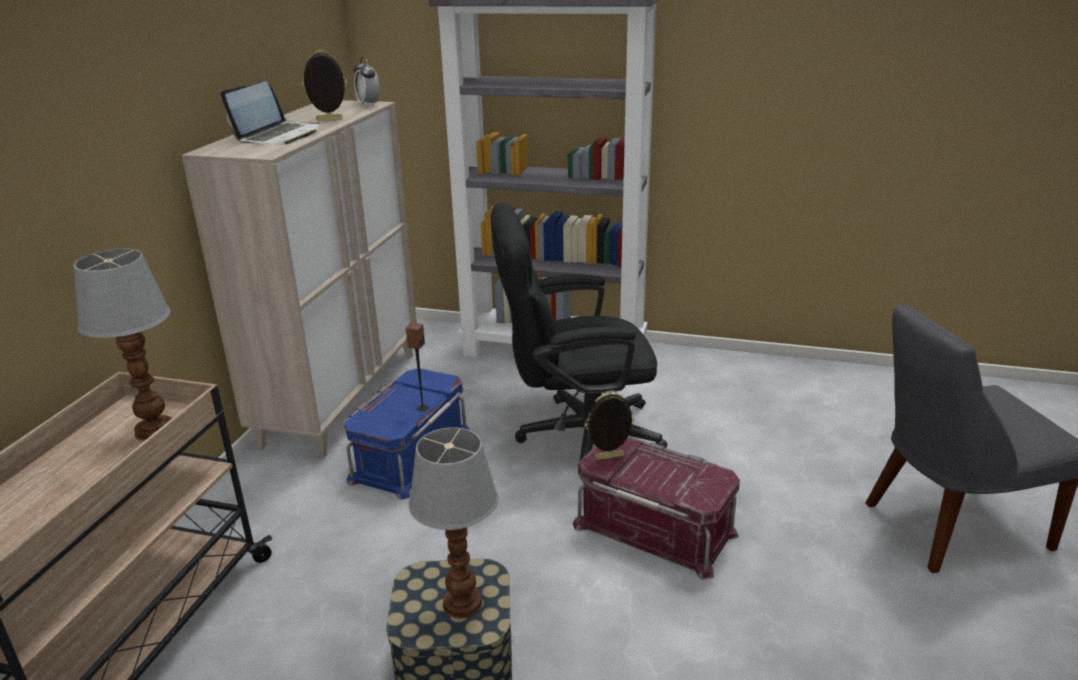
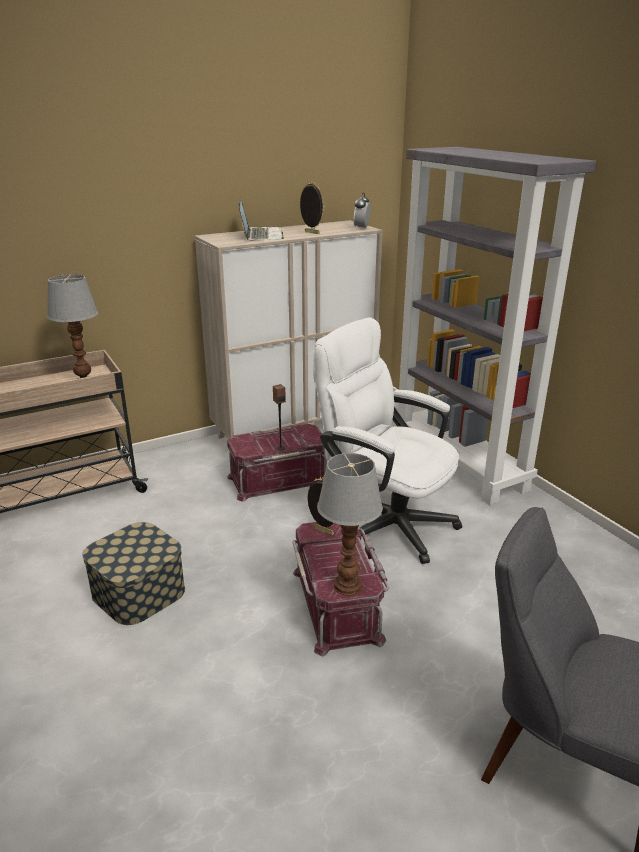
camera: 45 degrees right, 0 degrees up
laptop [221,81,320,144] -> laptop turned 75 degrees counterclockwise [238,201,284,240]
blue storage box [343,369,470,500] -> red storage box [227,424,327,502]
table lamp [409,427,498,619] -> table lamp moved to [317,453,383,596]
black office chair [491,202,667,474] -> white office chair [313,318,462,564]

